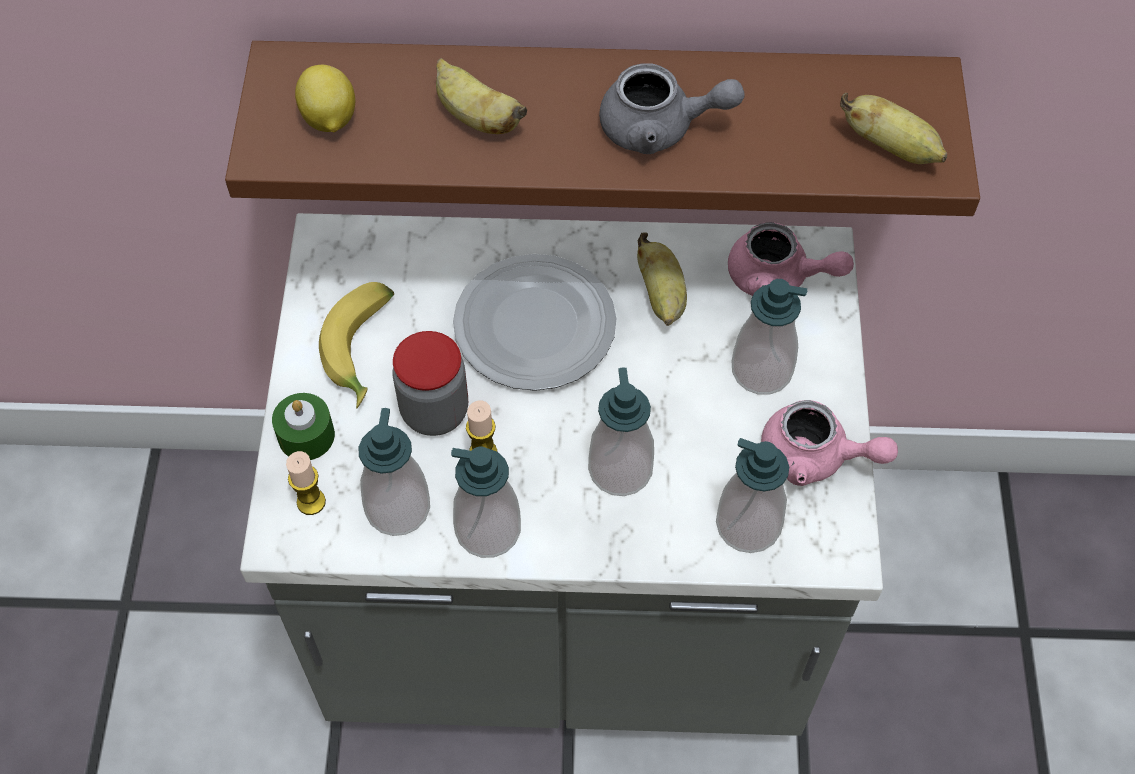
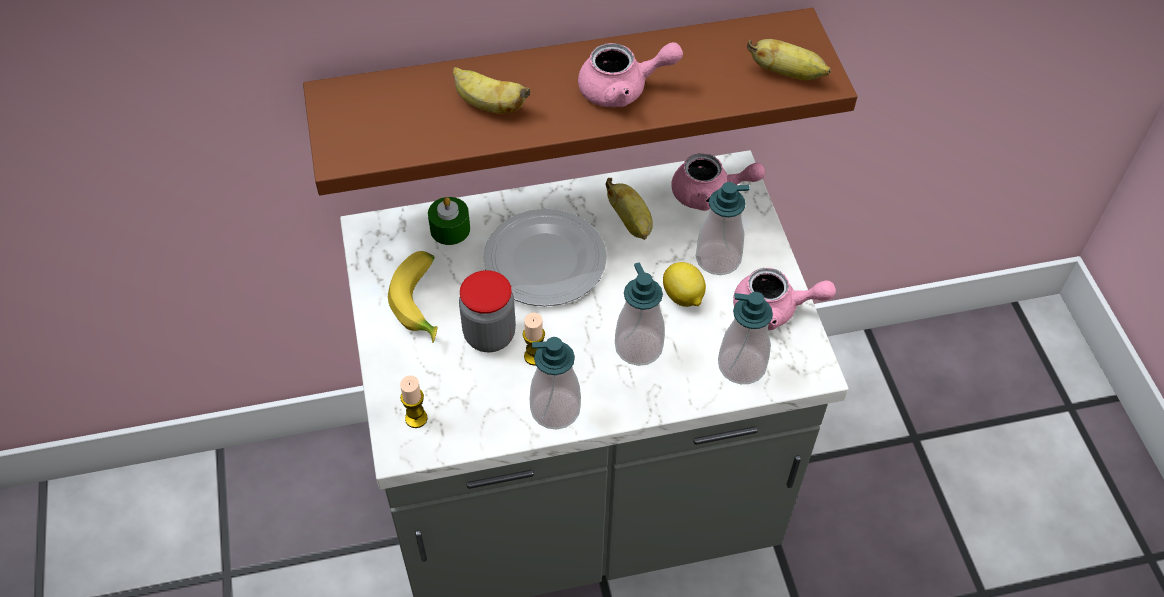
camera: 15 degrees left, 5 degrees down
green candle [272,393,335,460] -> green candle moved to [428,197,470,245]
lemon [295,65,355,132] -> lemon moved to [663,262,706,307]
soap dispenser [358,408,430,536] -> none
grey teapot [599,63,744,154] -> pink teapot [578,42,683,107]

